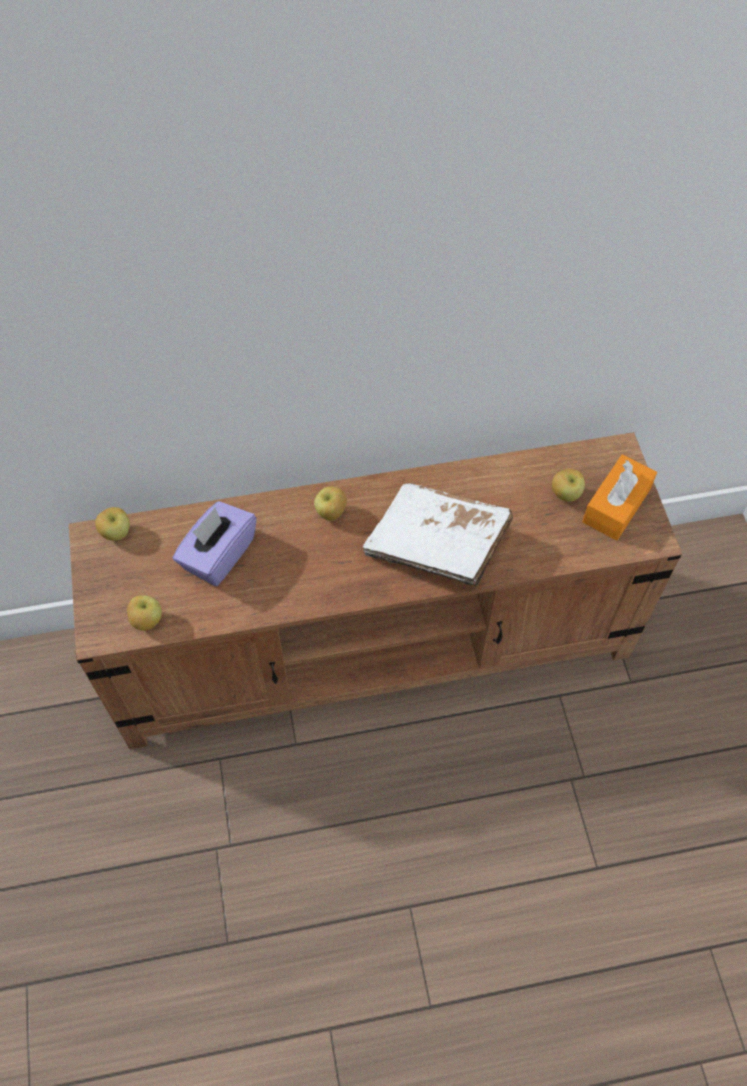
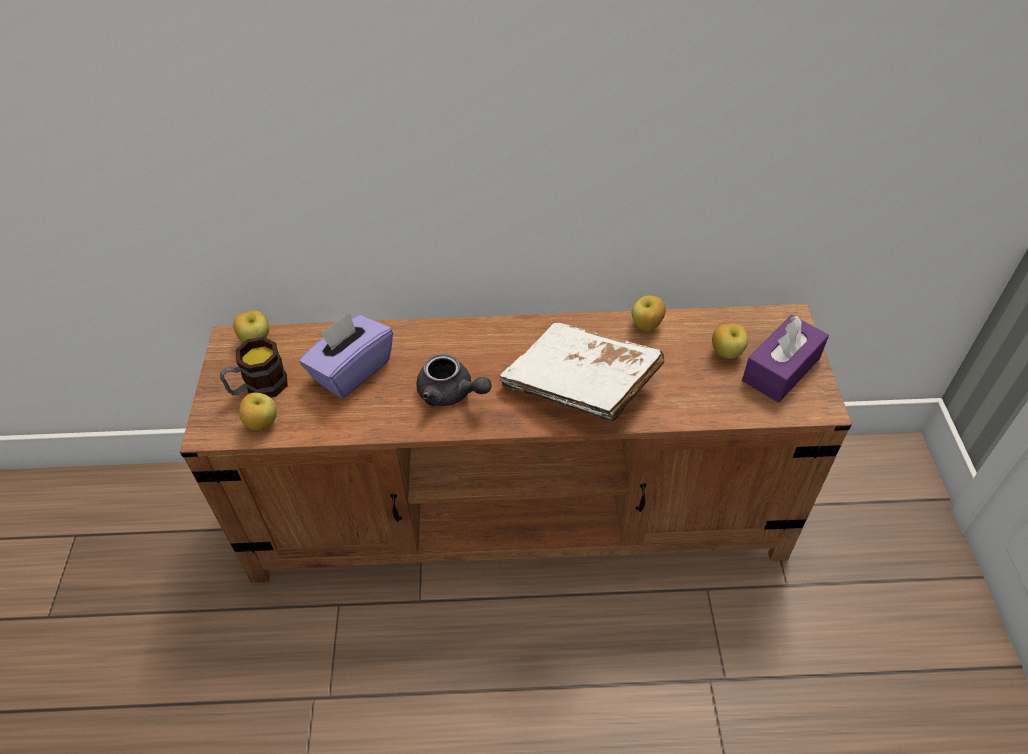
camera: 10 degrees right, 10 degrees down
apple [314,486,347,521] -> apple moved to [632,295,666,332]
orange tissue box [582,454,657,541] -> purple tissue box [742,315,829,403]
none -> mug [220,337,288,397]
none -> grey teapot [416,353,492,406]

